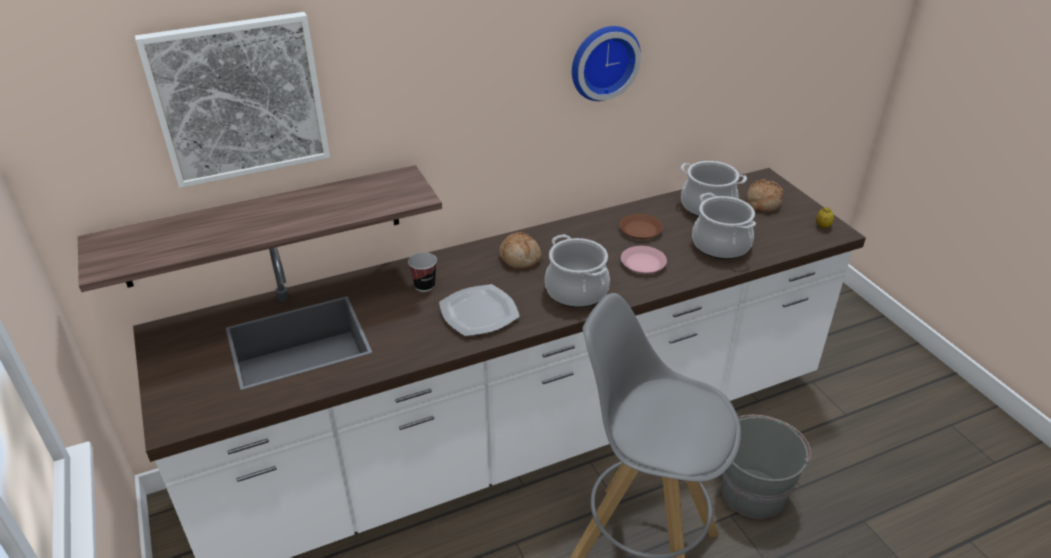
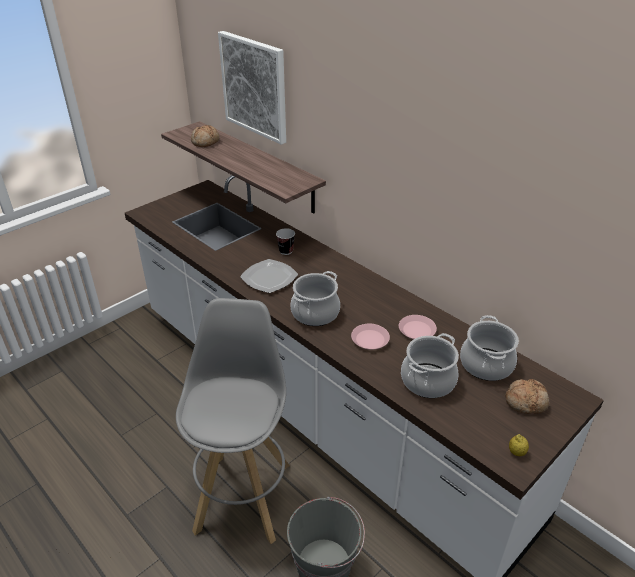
camera: 70 degrees right, 0 degrees up
bread [499,232,542,269] -> bread moved to [191,125,220,147]
wall clock [572,26,641,101] -> none
brown plate [619,214,663,239] -> pink plate [399,315,437,339]

